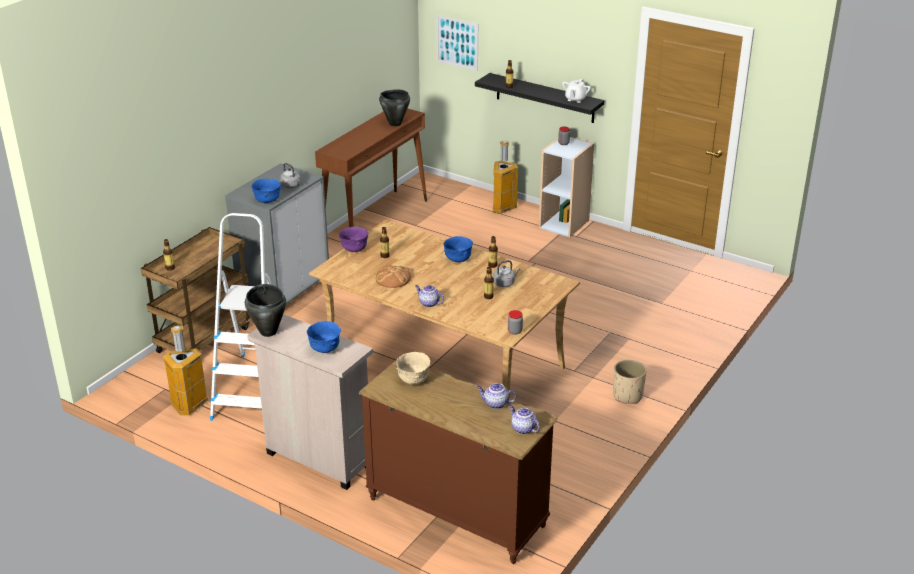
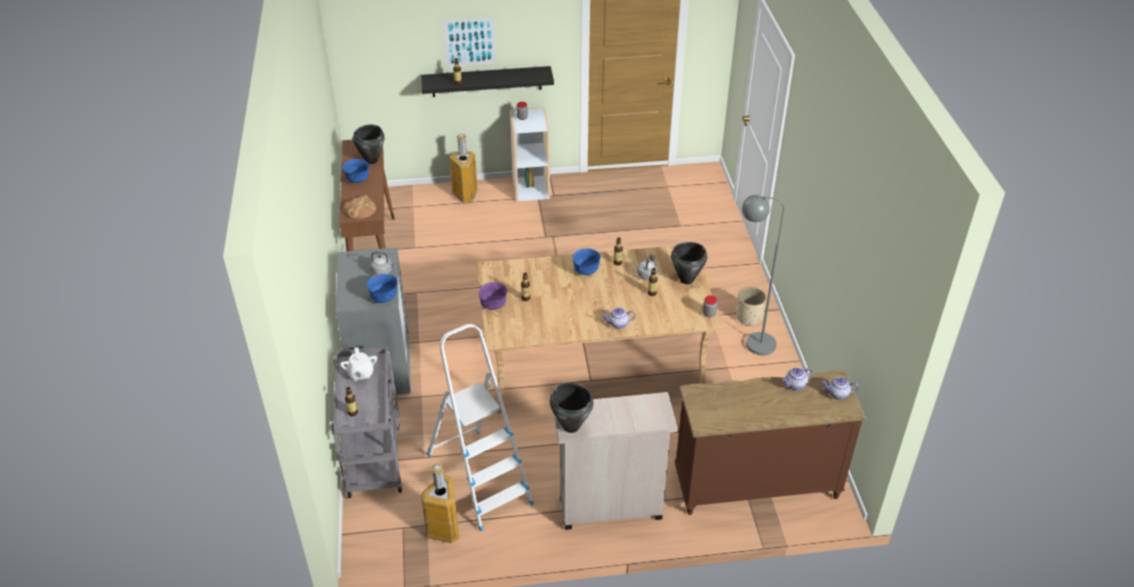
camera: 40 degrees left, 10 degrees up
brown cart [141,227,250,353] -> grey cart [331,347,402,498]
blue bowl [307,321,341,353] -> blue bowl moved to [342,159,369,183]
bread [376,265,411,288] -> bread moved to [344,195,376,219]
beige bowl [396,352,430,384] -> none
picture [436,15,478,71] -> picture moved to [443,17,496,67]
white teapot [562,79,591,103] -> white teapot moved to [340,348,377,381]
none -> black cooking pot [671,242,707,284]
none -> grey floor lamp [742,195,784,355]

